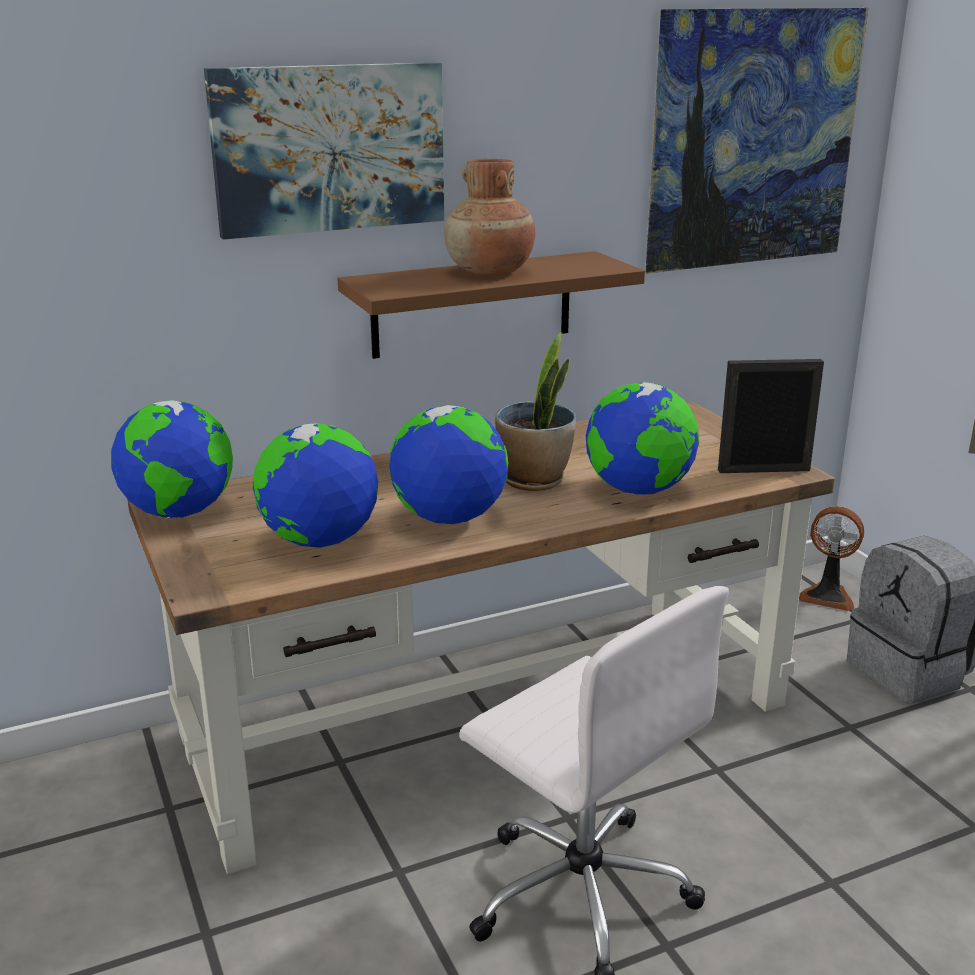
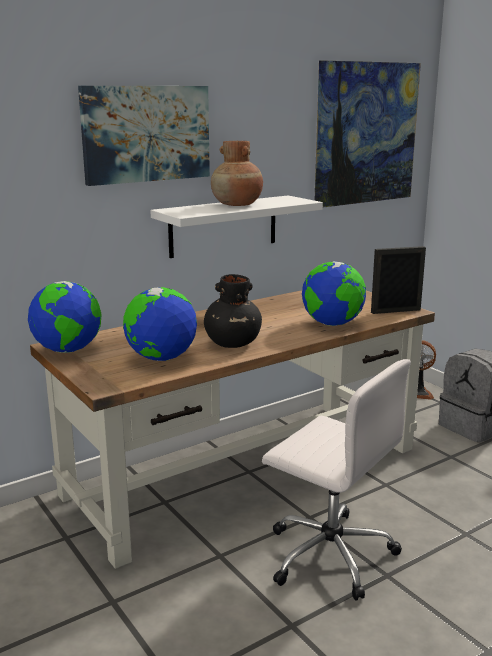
camera: 10 degrees left, 5 degrees down
brown shelf [337,251,645,359] -> white shelf [150,196,323,258]
globe [389,405,509,524] -> black vase [204,274,262,348]
potted plant [495,332,576,491] -> none

